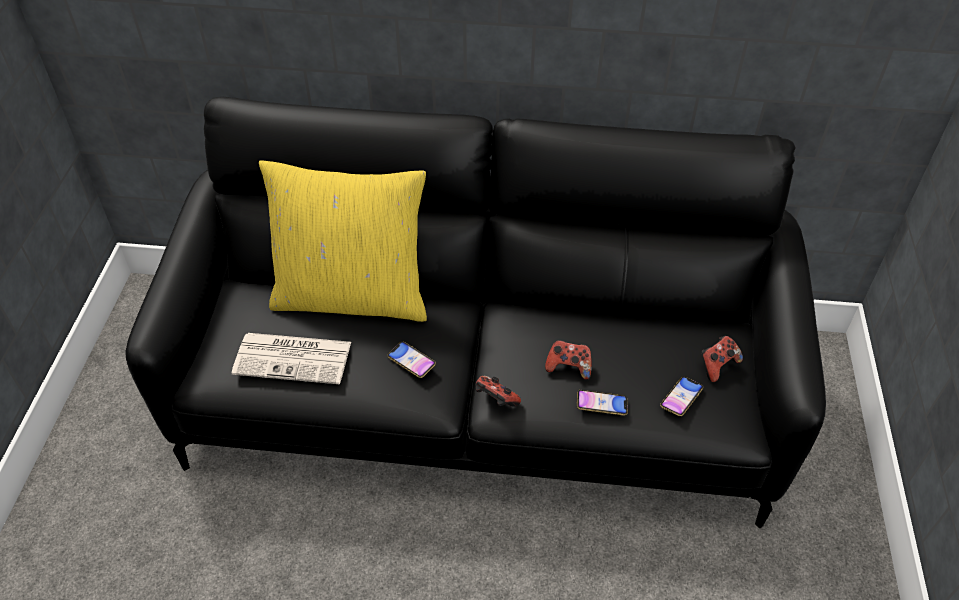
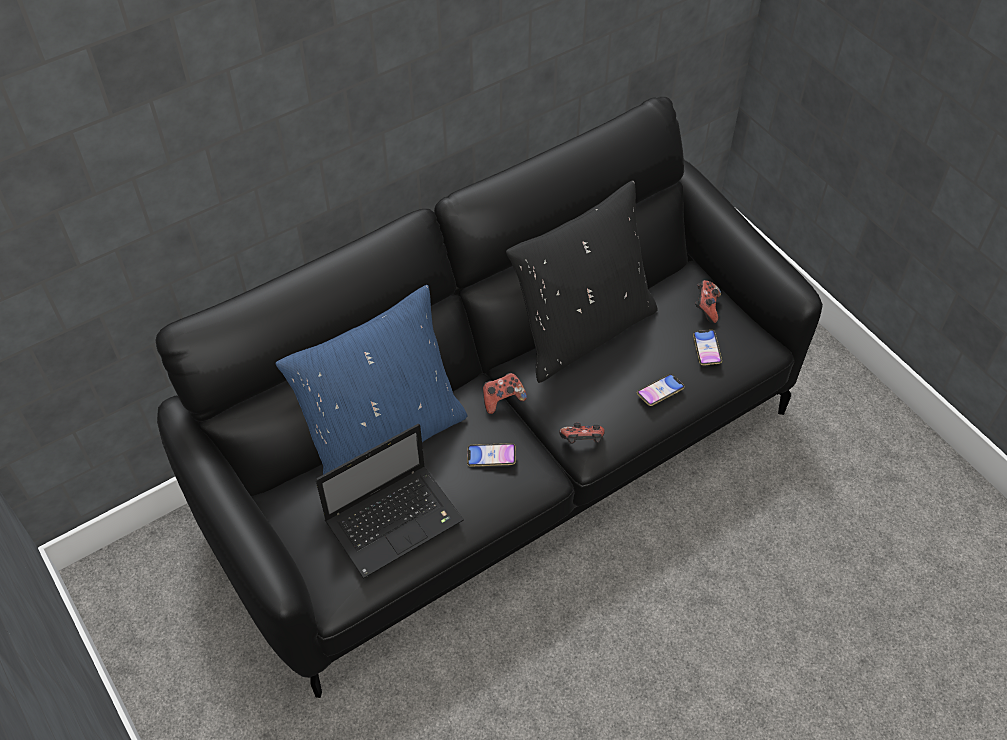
camera: 40 degrees left, 5 degrees up
newspaper [232,333,351,384] -> laptop [316,424,464,579]
yellow pillow [259,160,427,322] -> blue pillow [276,285,468,475]
game controller [545,340,592,380] -> game controller moved to [483,373,527,414]
none -> black pillow [506,180,658,383]

